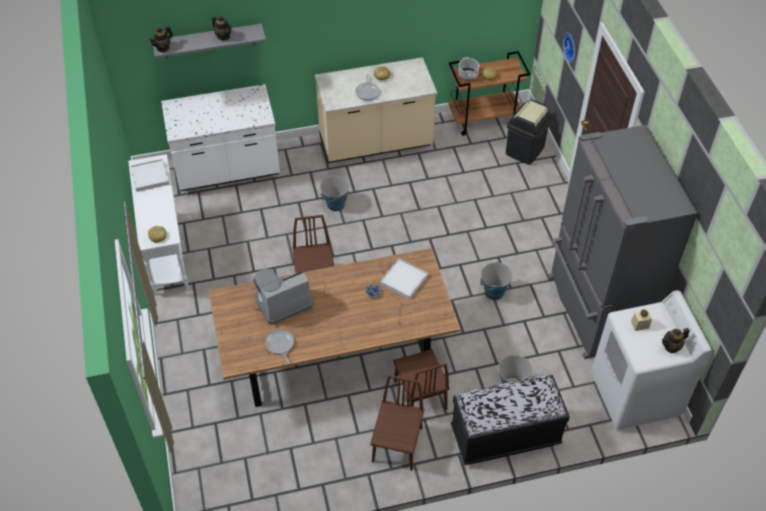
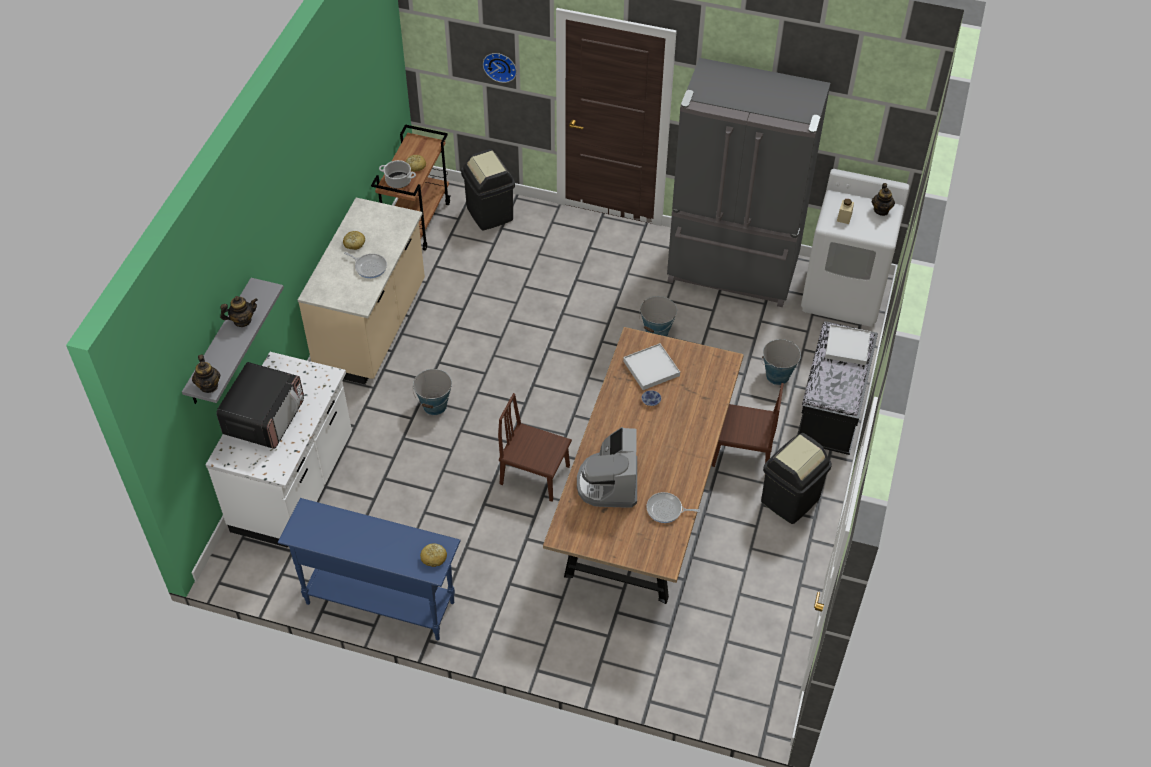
camera: 60 degrees left, 0 degrees up
white console table [128,154,189,296] -> blue console table [278,498,461,640]
white tray [131,159,169,192] -> white tray moved to [825,324,871,365]
brown chair [370,375,424,471] -> black trash can [761,433,832,524]
none -> microwave [216,362,304,449]

